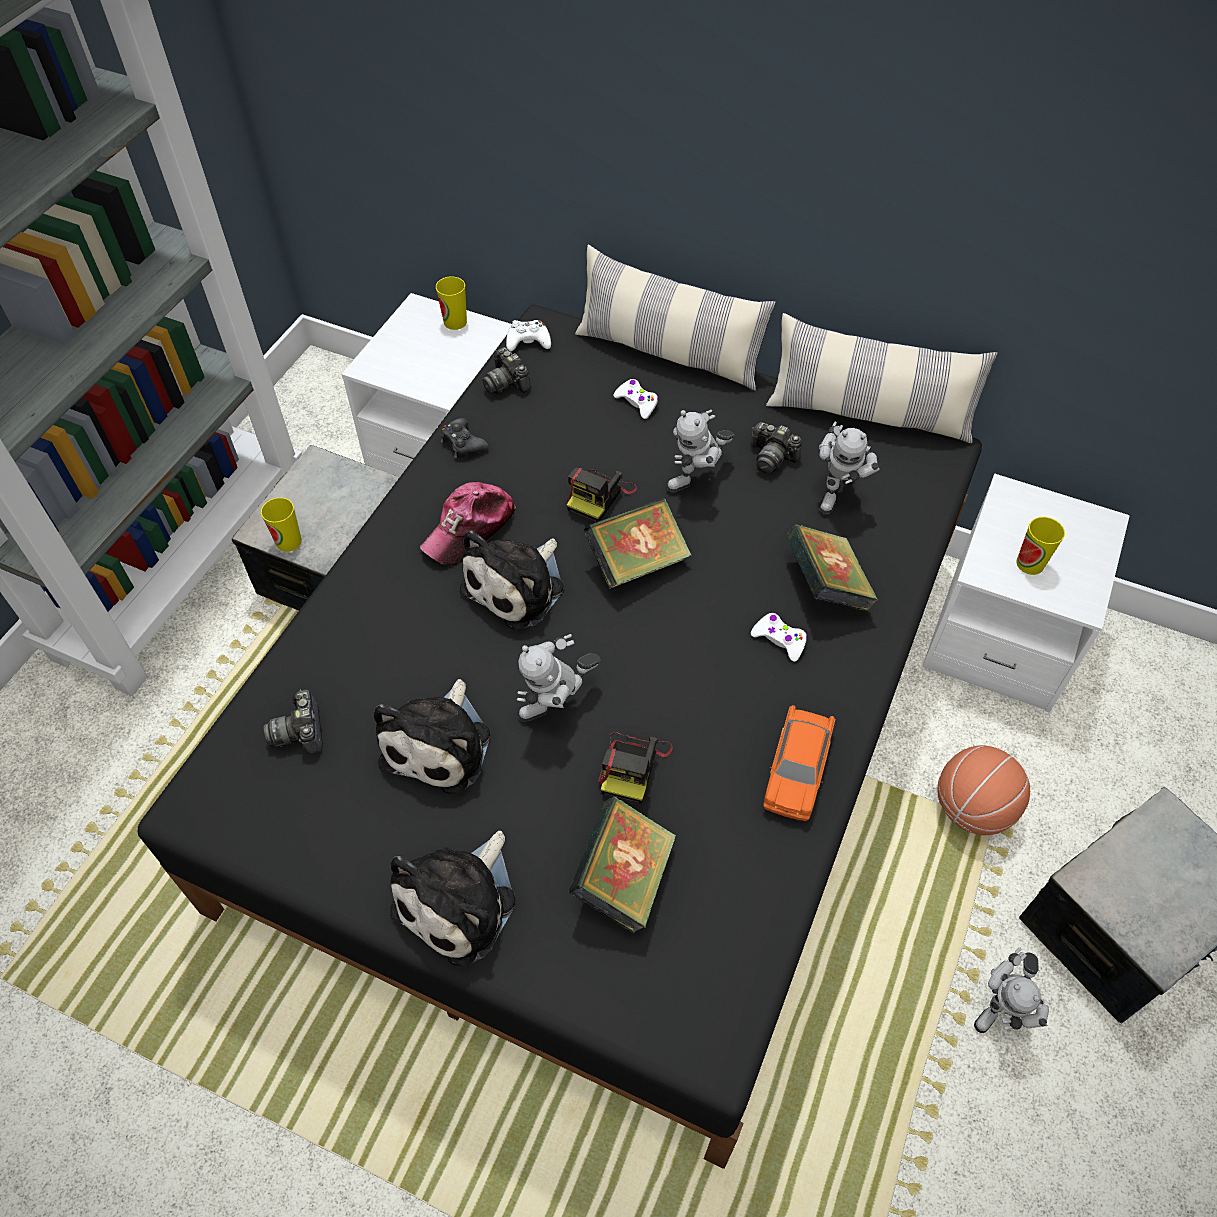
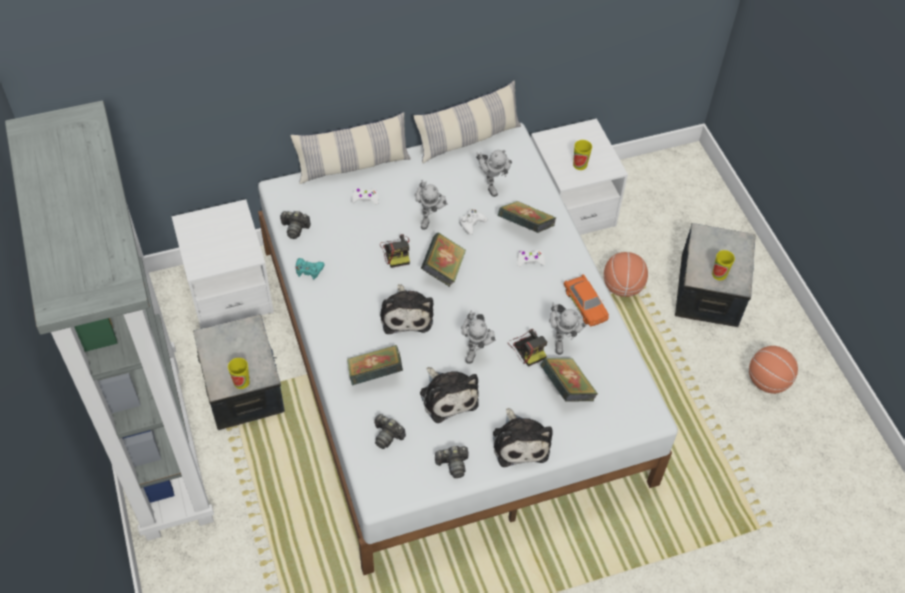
camera: 45 degrees left, 0 degrees up
black bed [138,305,982,1169] -> white bed [258,123,678,576]
cap [420,482,516,565] -> none
cup [436,276,467,330] -> cup moved to [712,250,735,280]
black game controller [440,418,489,458] -> turquoise game controller [296,258,325,279]
white game controller [506,320,551,352] -> white game controller moved to [460,210,488,235]
camera [751,422,802,474] -> camera moved to [434,446,469,478]
toy robot [974,947,1049,1033] -> toy robot moved to [549,303,586,355]
none -> book [347,345,403,386]
none -> basketball [749,346,798,394]

